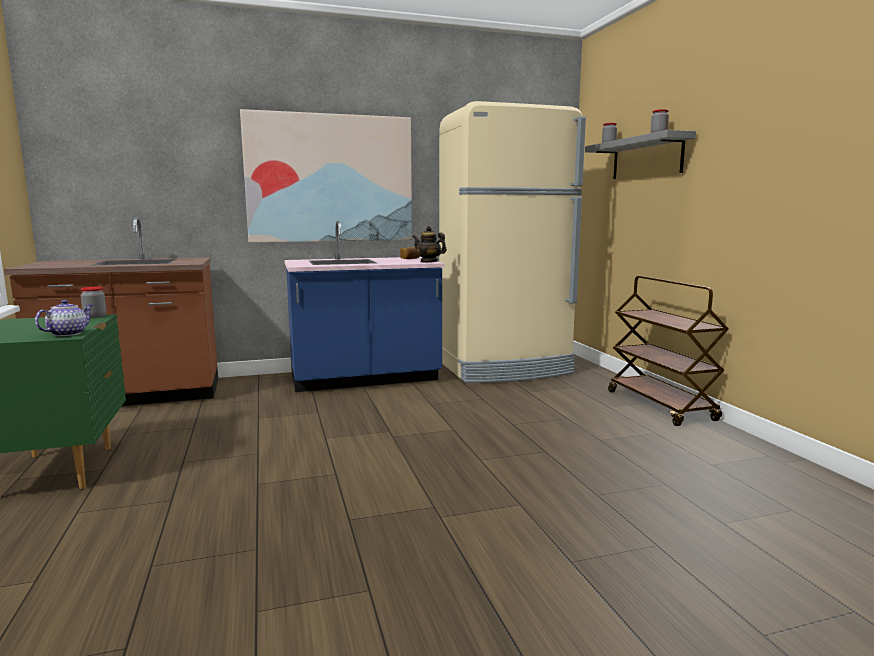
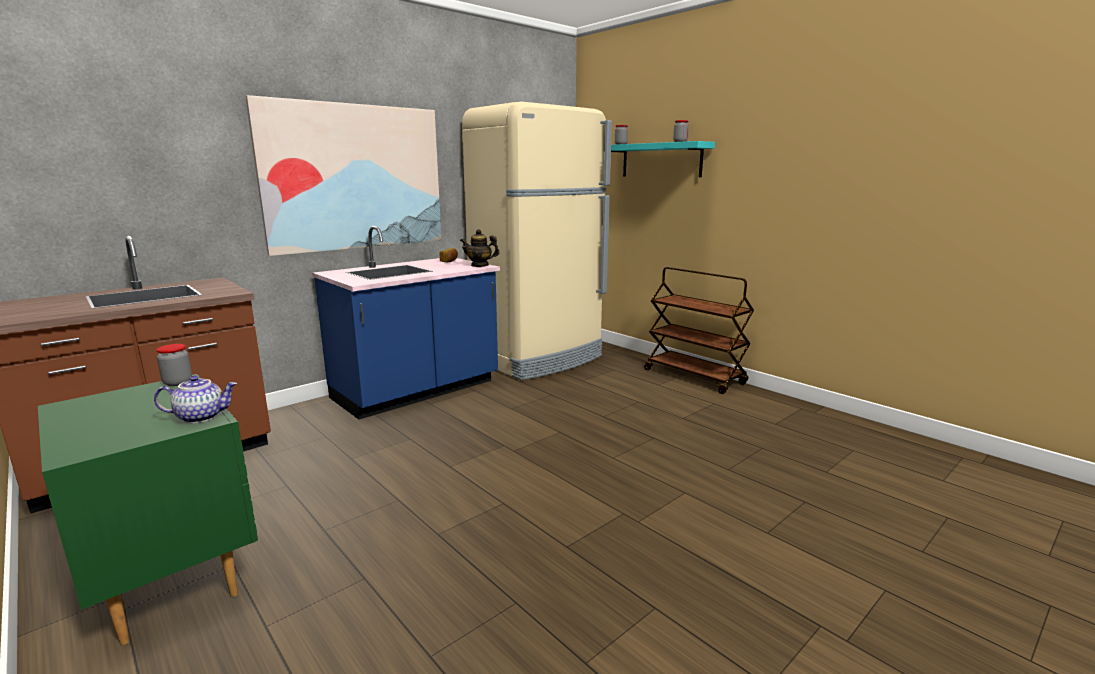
camera: 25 degrees left, 5 degrees up
teapot [35,300,93,336] -> teapot turned 75 degrees clockwise [154,375,238,423]
grey shelf [585,130,696,179] -> turquoise shelf [611,141,715,177]

